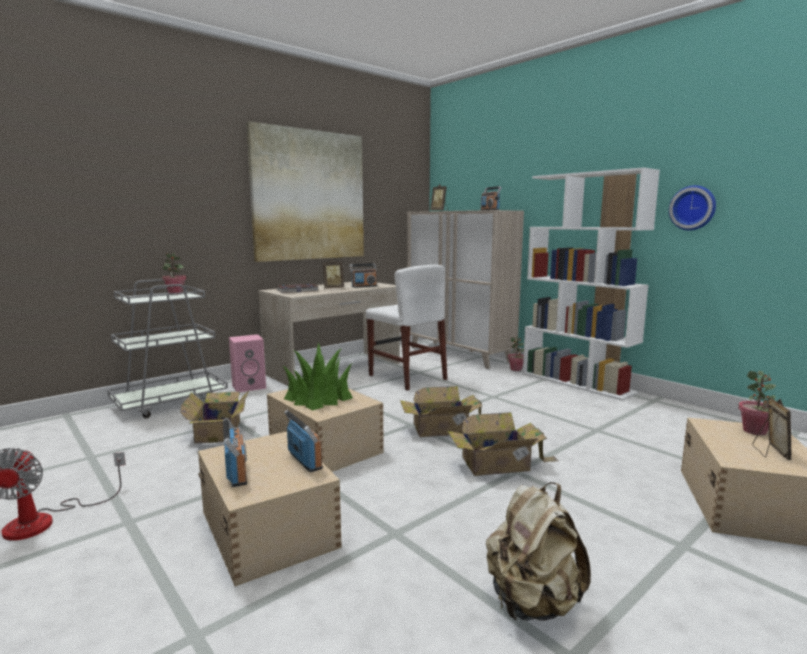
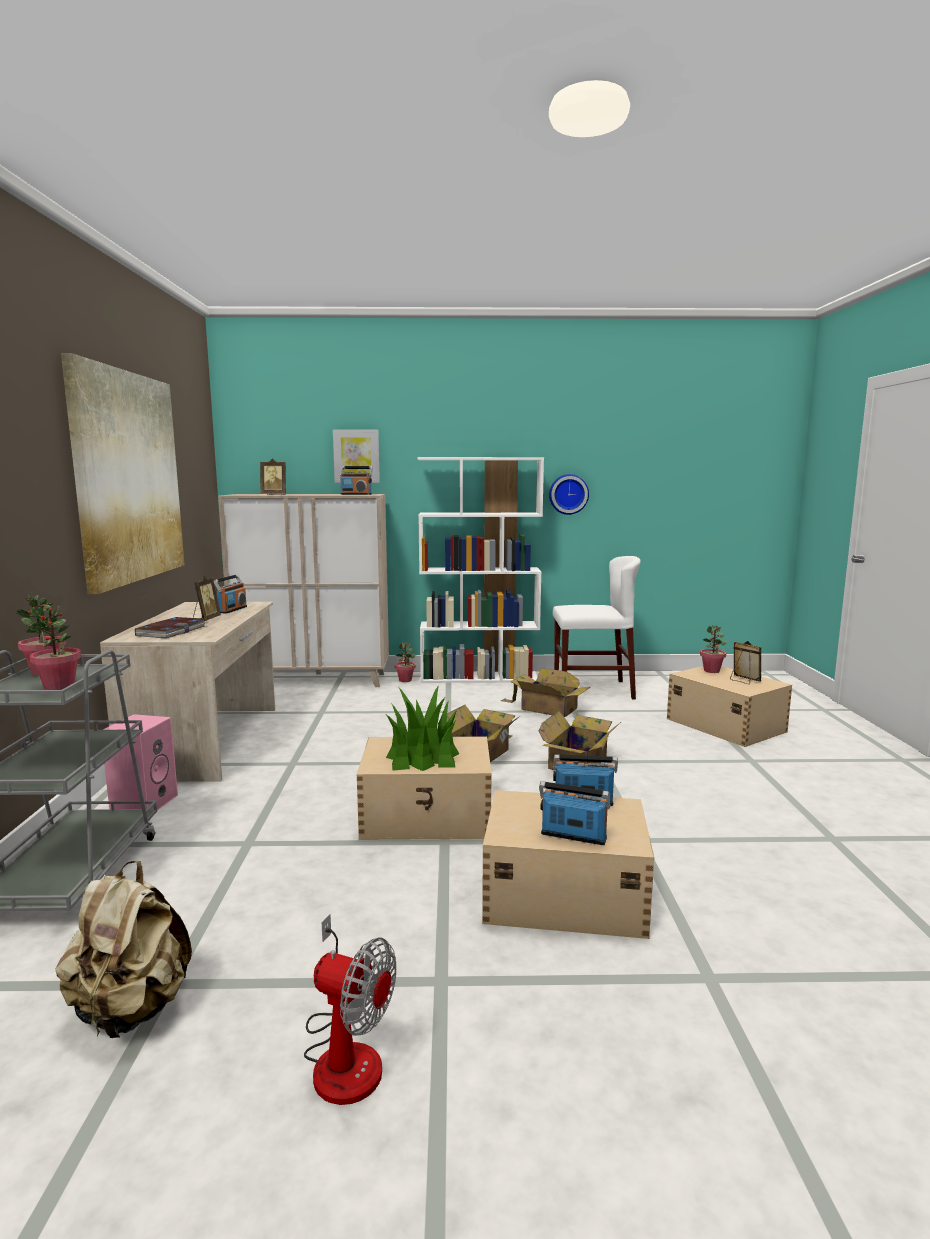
camera: 50 degrees left, 0 degrees up
cardboard box [180,391,249,443] -> cardboard box moved to [501,668,590,717]
white chair [366,265,447,390] -> white chair moved to [553,556,641,700]
beige backpack [486,482,591,621] -> beige backpack moved to [56,860,192,1039]
none -> potted plant [29,605,81,690]
none -> picture [333,430,380,483]

